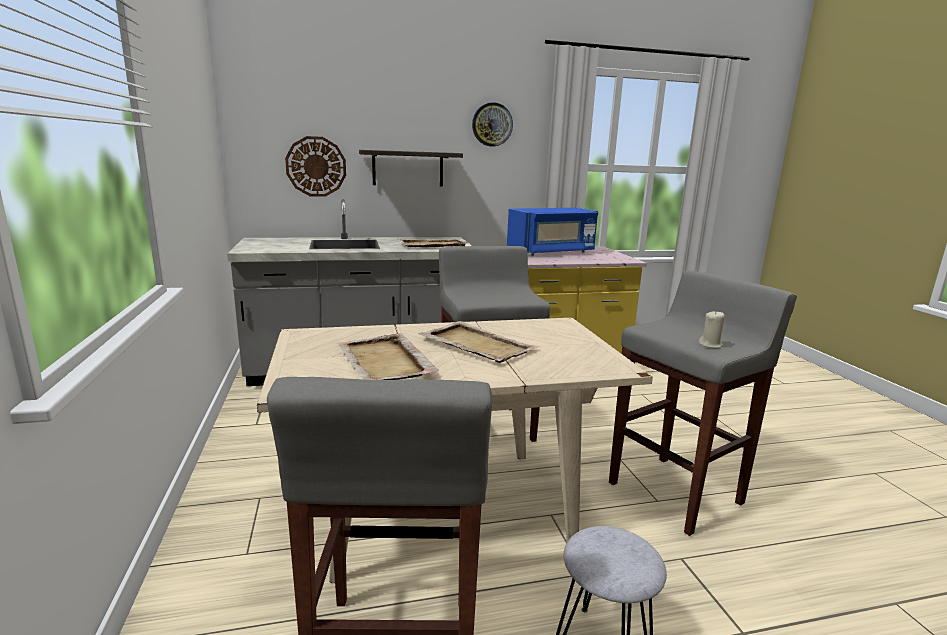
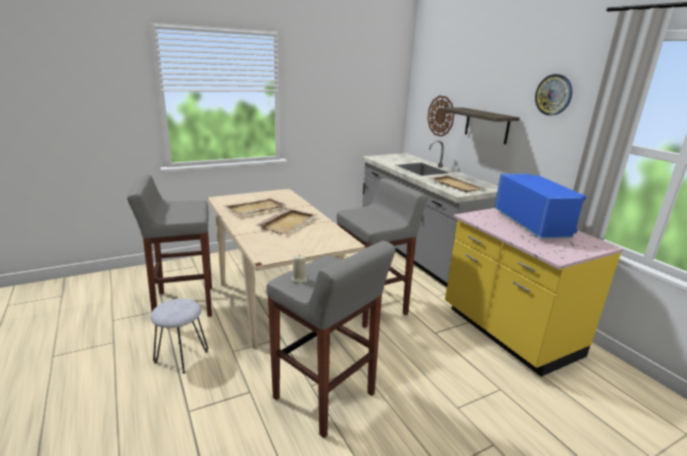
camera: 75 degrees right, 5 degrees up
blue microwave [507,208,598,256] -> blue microwave turned 150 degrees counterclockwise [494,174,587,239]

